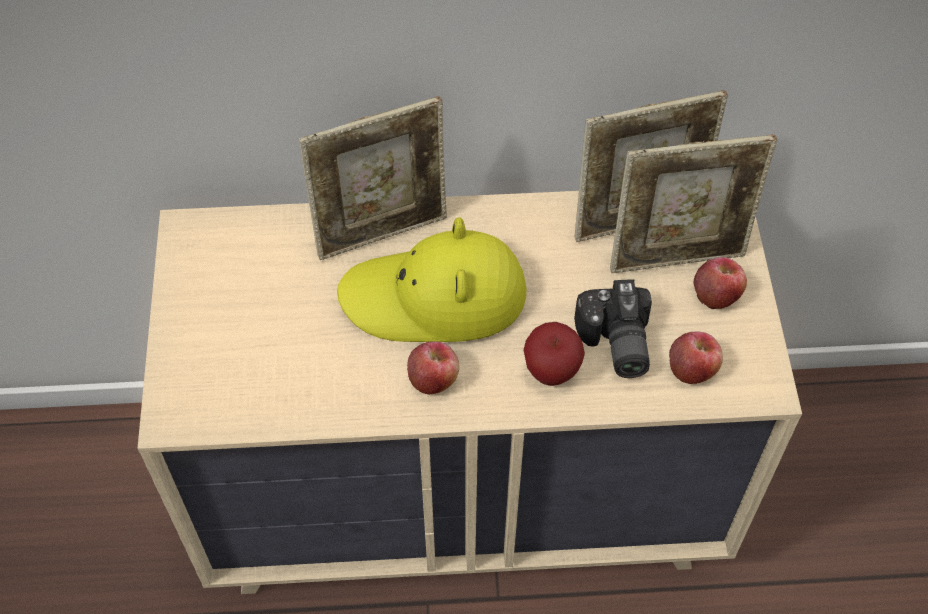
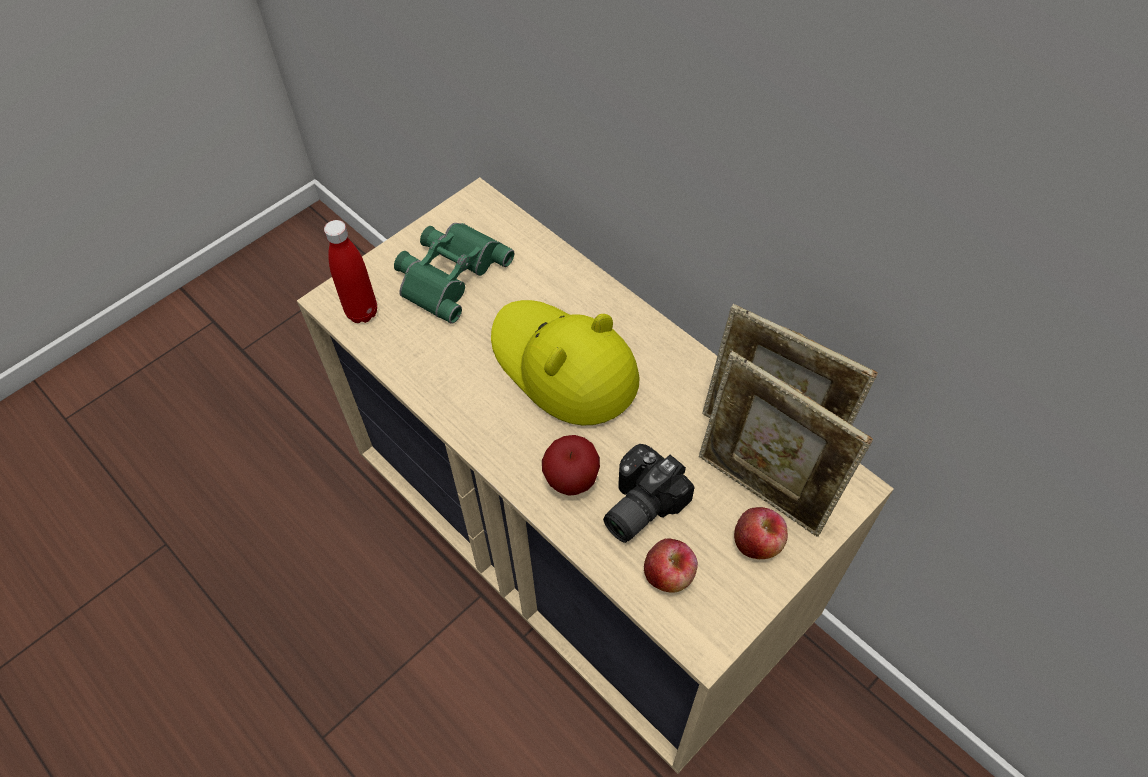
camera: 50 degrees right, 0 degrees up
picture frame [299,96,447,260] -> none
apple [407,341,459,394] -> none
none -> red bottle [324,220,377,323]
none -> green binoculars [394,223,515,324]

